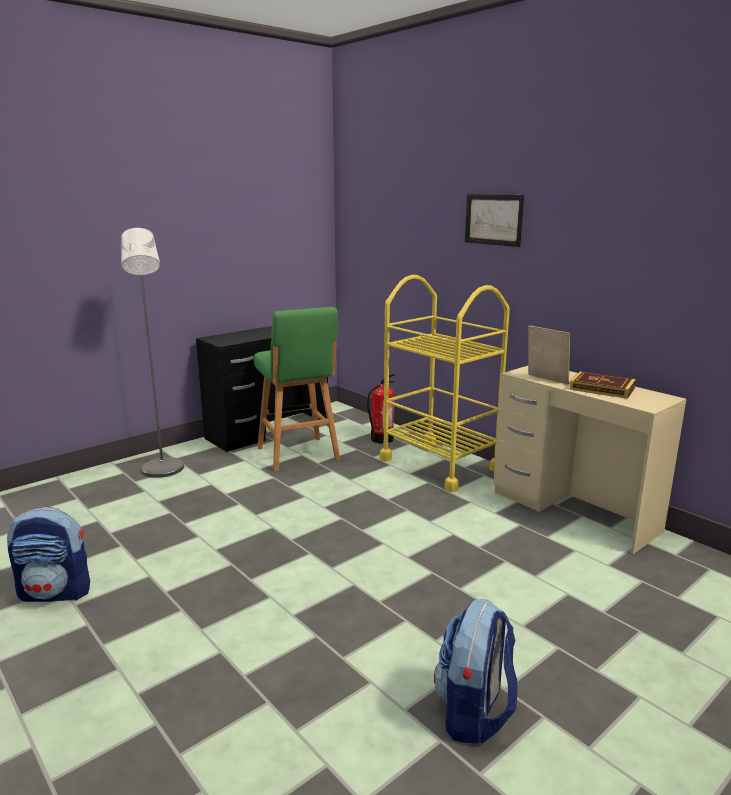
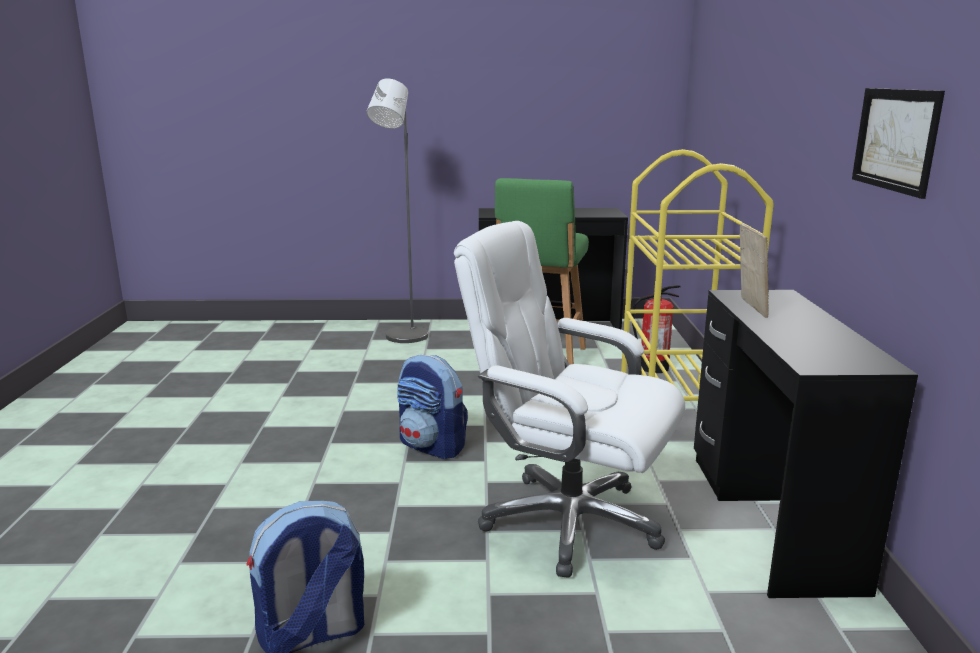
camera: 40 degrees right, 0 degrees up
backpack [7,507,90,602] -> backpack moved to [397,355,468,459]
picture [465,194,524,247] -> picture moved to [852,88,945,199]
beige desk [494,366,686,554] -> black desk [694,290,918,598]
book [570,371,636,399] -> none
none -> white office chair [454,221,686,578]

